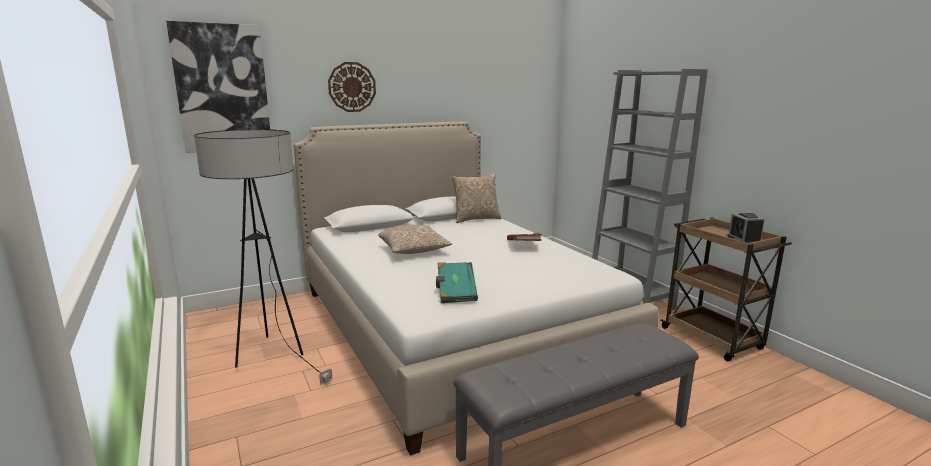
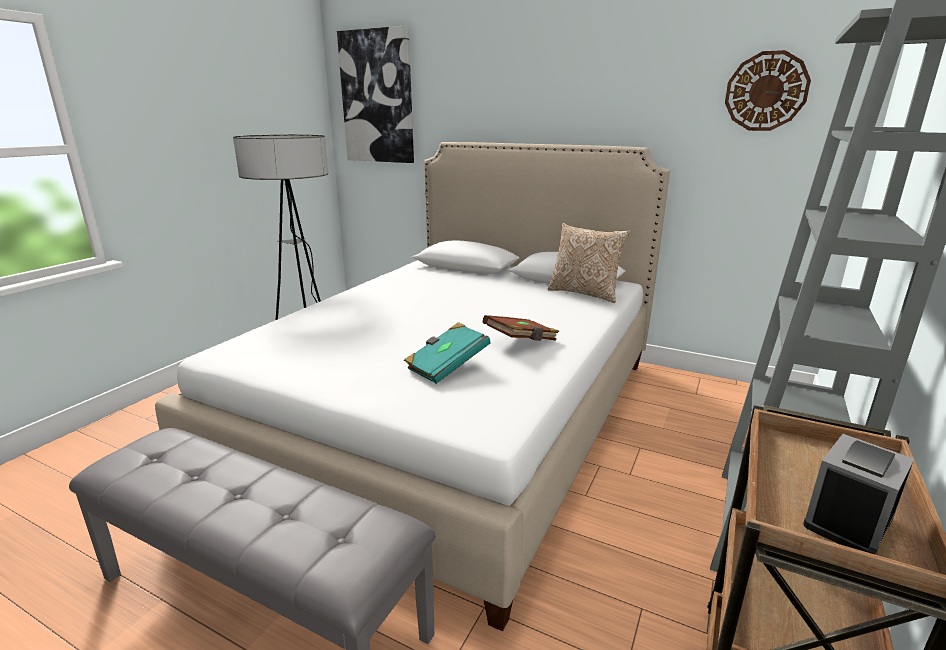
camera: 55 degrees right, 5 degrees up
wall clock [328,62,376,112] -> wall clock moved to [725,50,811,131]
pillow [378,225,452,254] -> none
turquoise book [436,262,478,303] -> turquoise book moved to [404,322,491,384]

